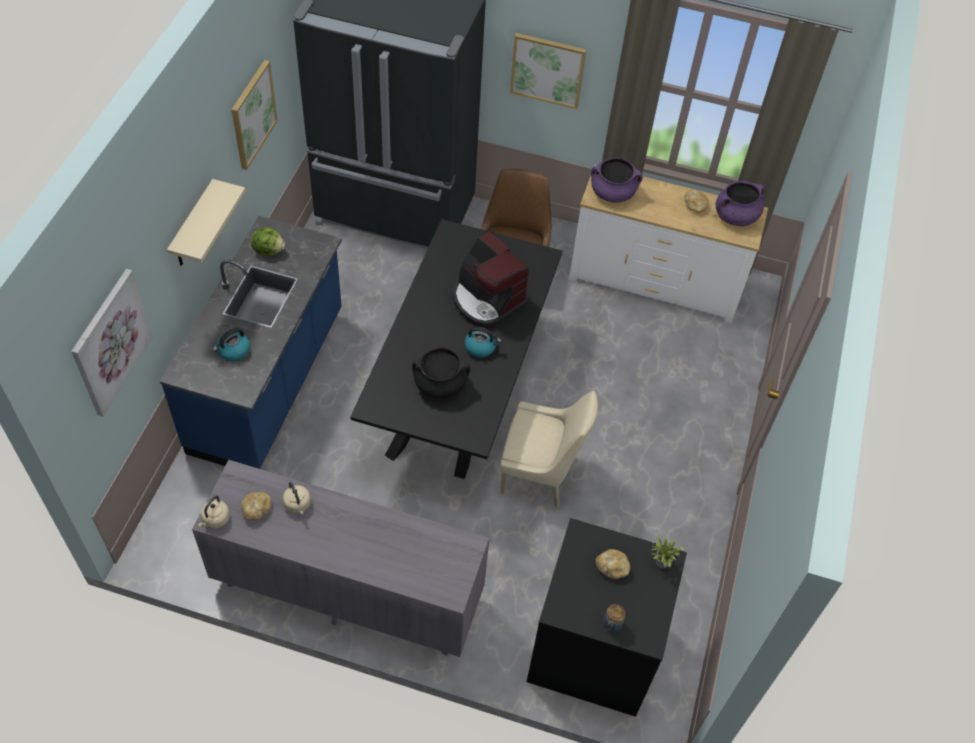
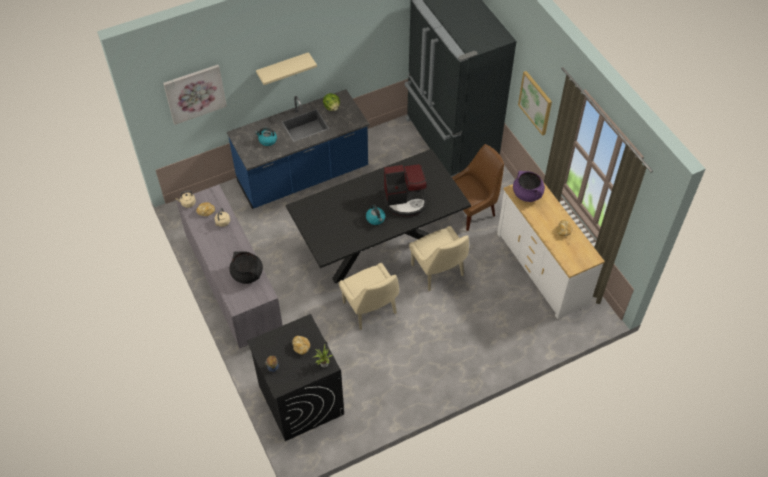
camera: 50 degrees right, 0 degrees up
picture [231,60,278,170] -> none
black cooking pot [412,348,470,399] -> black cooking pot moved to [230,251,263,284]
coffee machine [452,231,529,328] -> coffee machine turned 105 degrees counterclockwise [382,164,427,216]
purple cooking pot [716,181,764,226] -> none
none -> beige chair [409,226,469,291]

